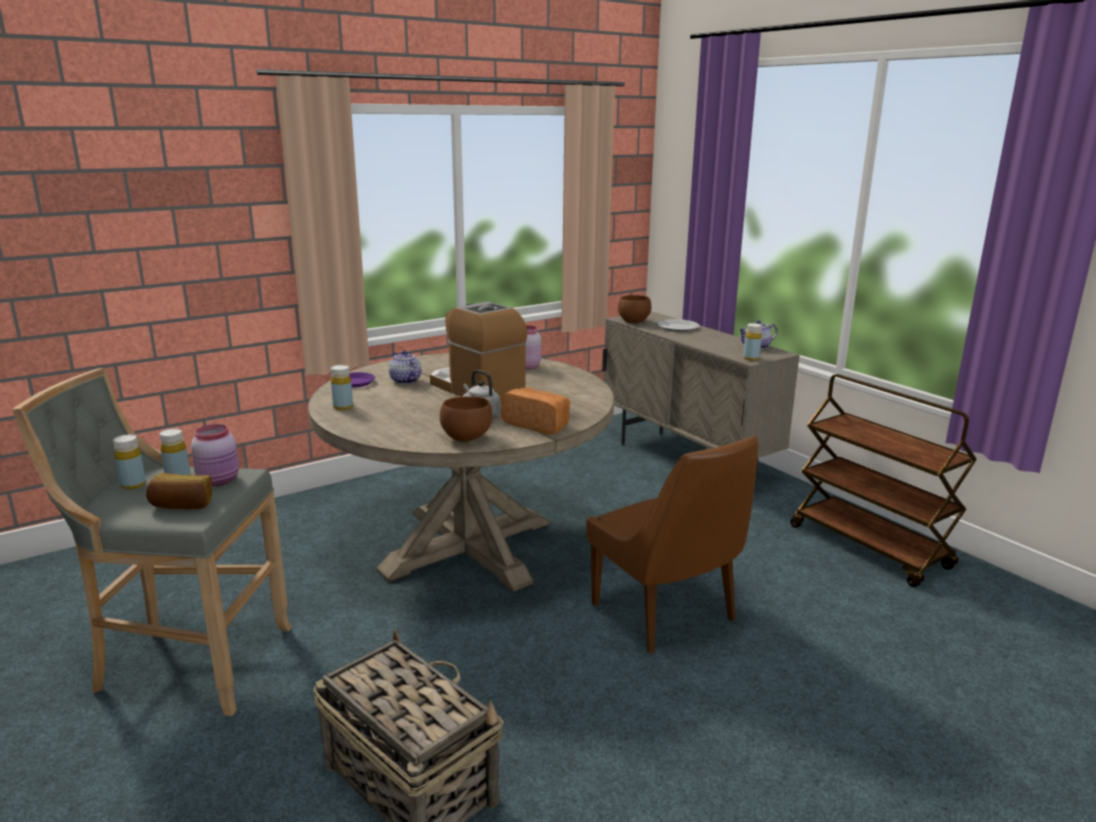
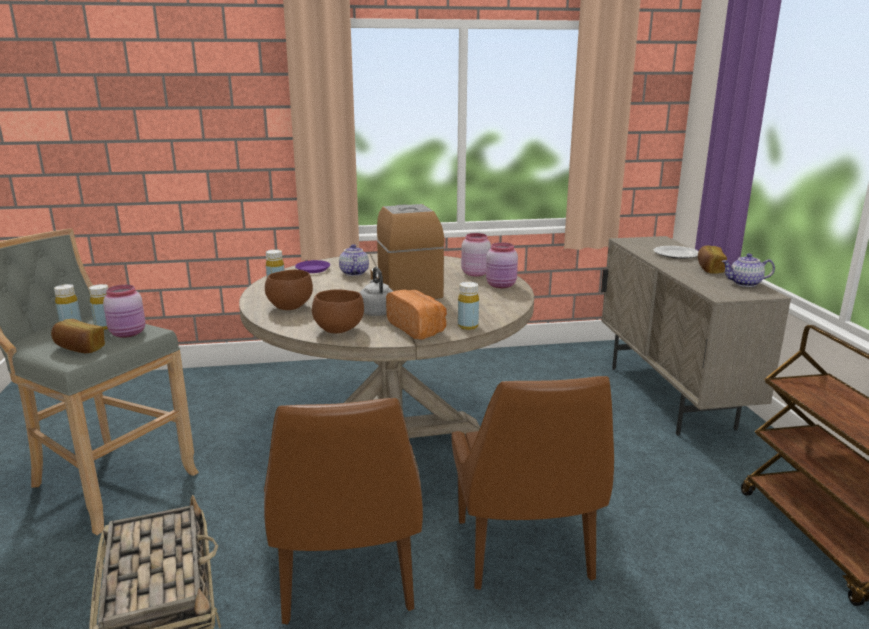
camera: 25 degrees right, 0 degrees up
brown bowl [618,295,651,323] -> brown bowl moved to [265,270,313,310]
yellow bottle [743,323,762,361] -> yellow bottle moved to [458,282,479,330]
none -> brown chair [264,398,423,625]
none -> pink jar [486,242,518,288]
none -> bread [698,246,727,274]

